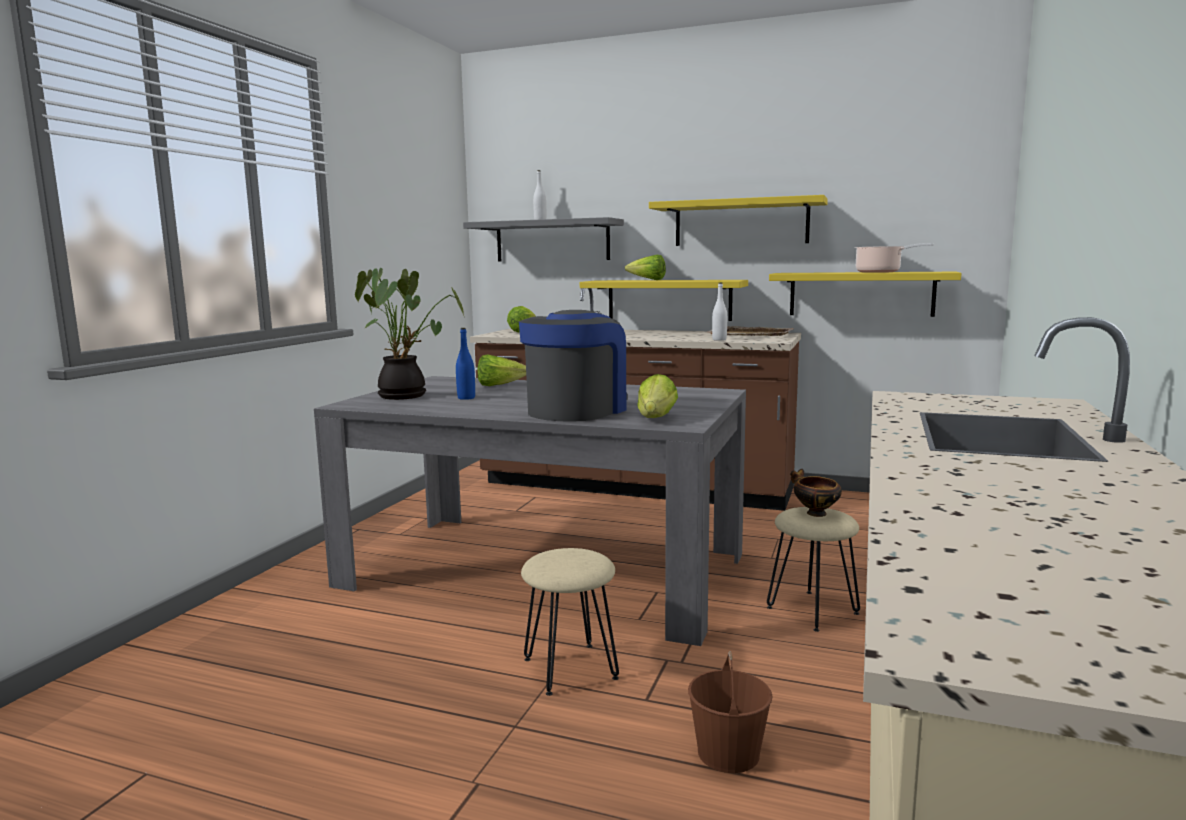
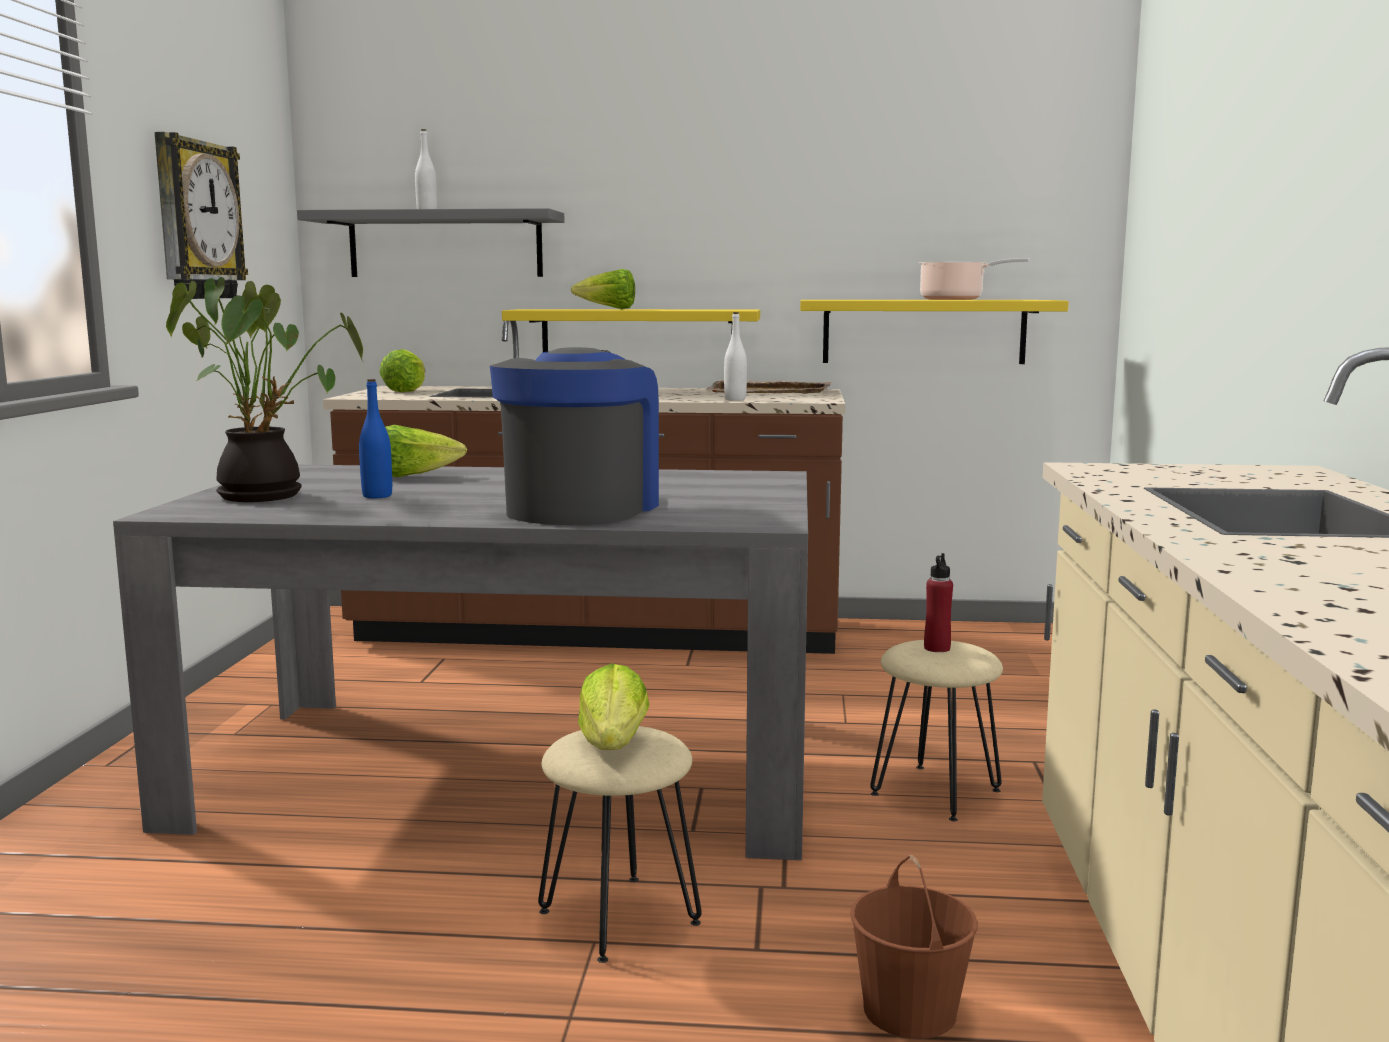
camera: 15 degrees left, 0 degrees up
lettuce [637,374,678,418] -> lettuce moved to [578,664,649,750]
yellow shelf [649,195,828,246] -> none
bowl [790,469,842,517] -> red bottle [924,553,953,652]
none -> wall clock [155,132,248,299]

